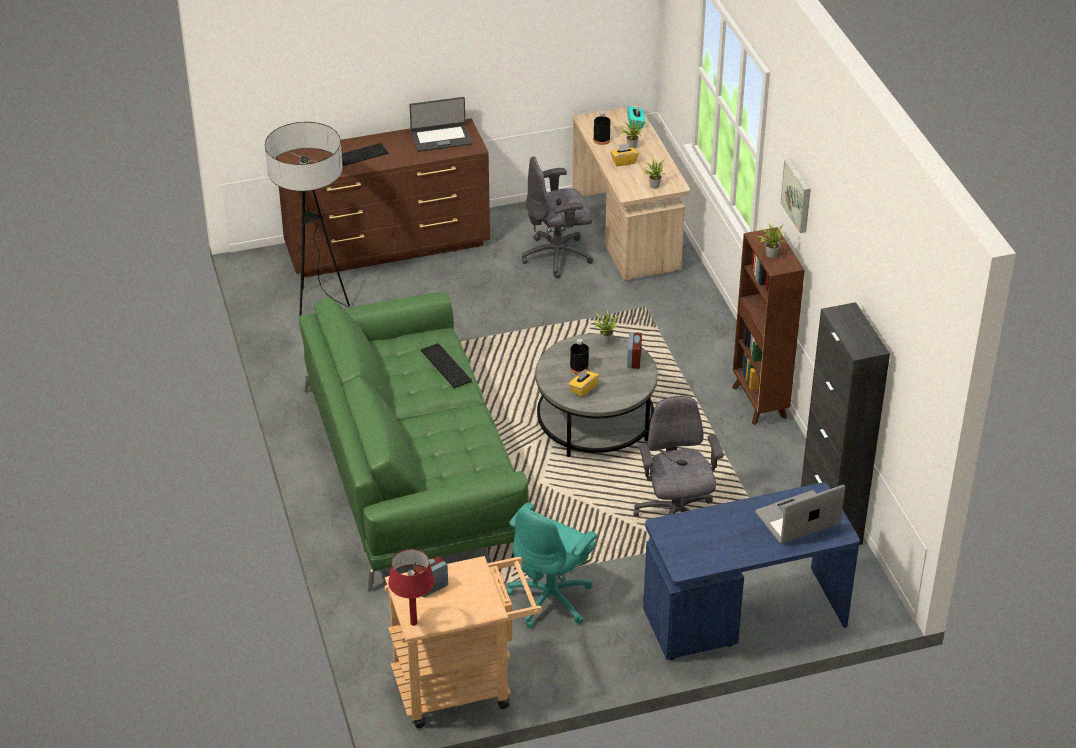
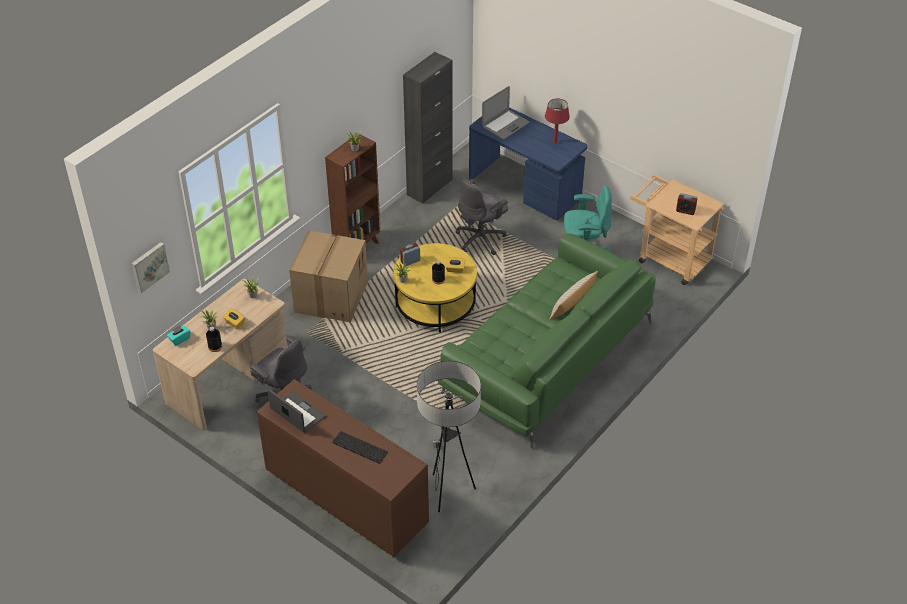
camera: 125 degrees left, 5 degrees up
red table lamp [388,549,435,626] -> red table lamp moved to [545,99,570,143]
keyboard [421,343,472,388] -> none
grey coffee table [535,334,658,457] -> yellow coffee table [393,243,477,333]
laptop [755,485,845,544] -> laptop turned 75 degrees counterclockwise [482,86,529,139]
picture [780,159,811,233] -> picture moved to [131,242,170,293]
none -> cardboard box [289,230,368,323]
none -> beige pillow [549,271,598,320]

